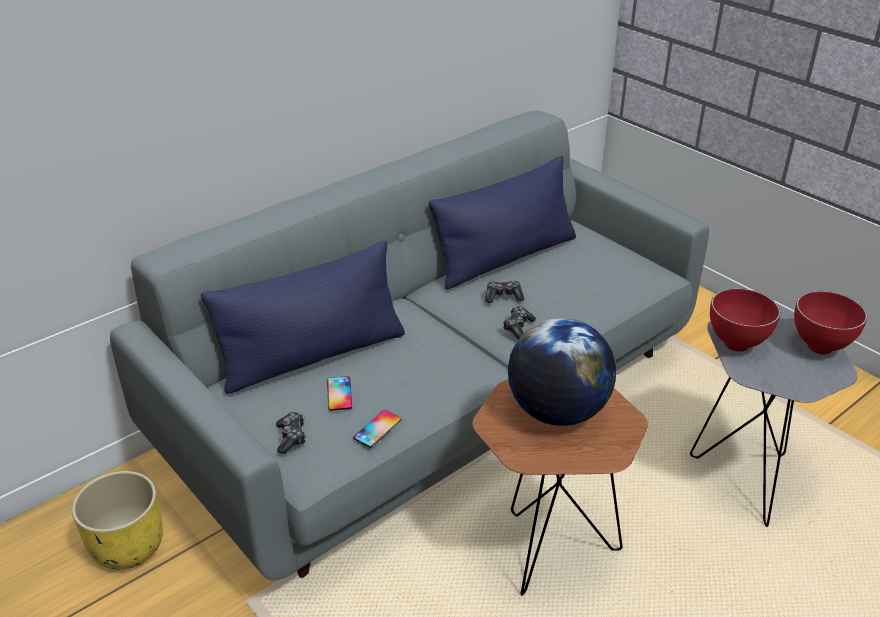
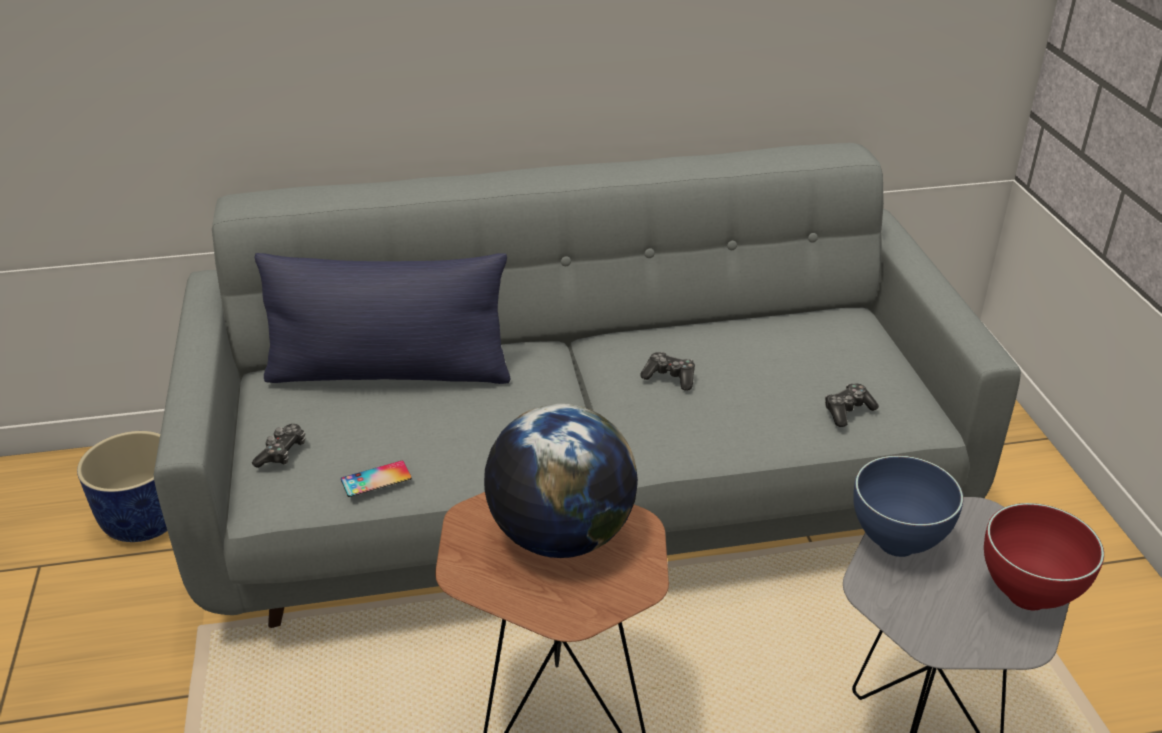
camera: 30 degrees right, 0 degrees up
yellow planter [72,471,163,570] -> blue planter [77,431,167,542]
phone [327,376,352,411] -> none
blue pillow [429,156,576,289] -> none
game controller [503,306,536,339] -> game controller moved to [825,384,879,427]
red bowl [710,288,780,352] -> blue bowl [853,455,964,557]

